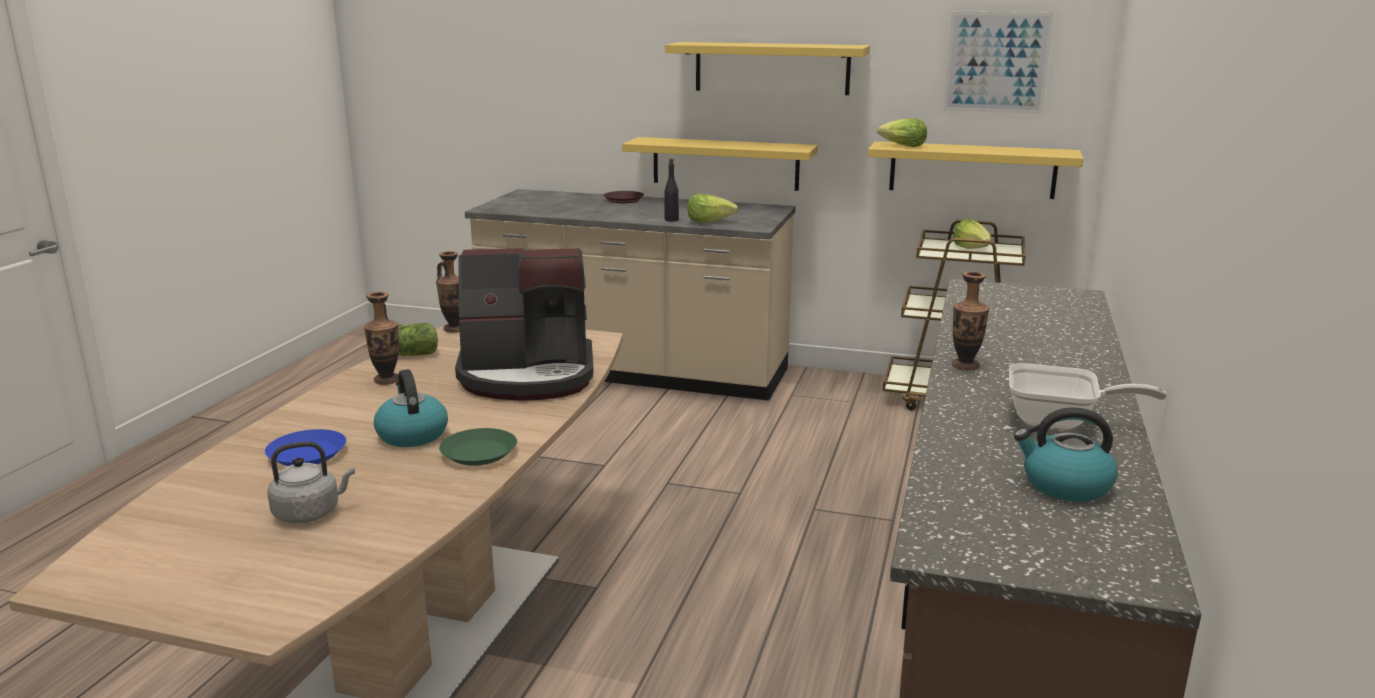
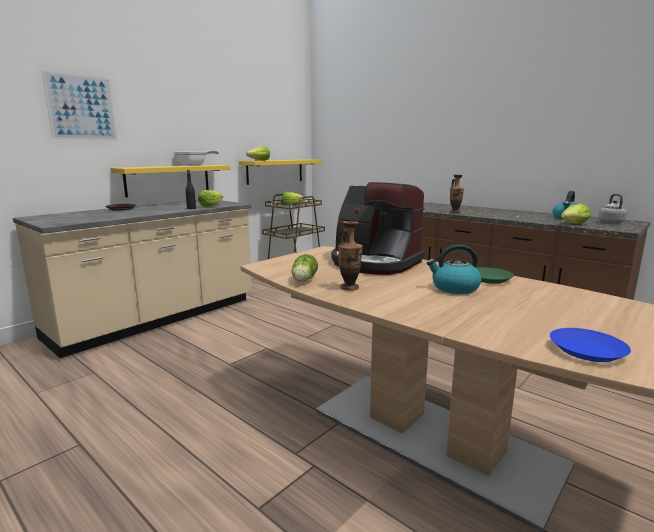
camera: 65 degrees left, 5 degrees down
blue plate [265,429,346,466] -> blue plate moved to [550,328,631,362]
grey kettle [267,441,355,524] -> grey kettle moved to [598,194,627,224]
vase [436,251,460,333] -> none
coffee machine [455,248,593,401] -> coffee machine turned 105 degrees clockwise [332,182,425,275]
yellow shelf [665,42,870,95] -> none
picture [944,12,1054,114] -> picture moved to [42,70,117,140]
frying pan [1009,363,1167,429] -> frying pan moved to [175,151,219,166]
none -> lettuce [561,203,591,224]

